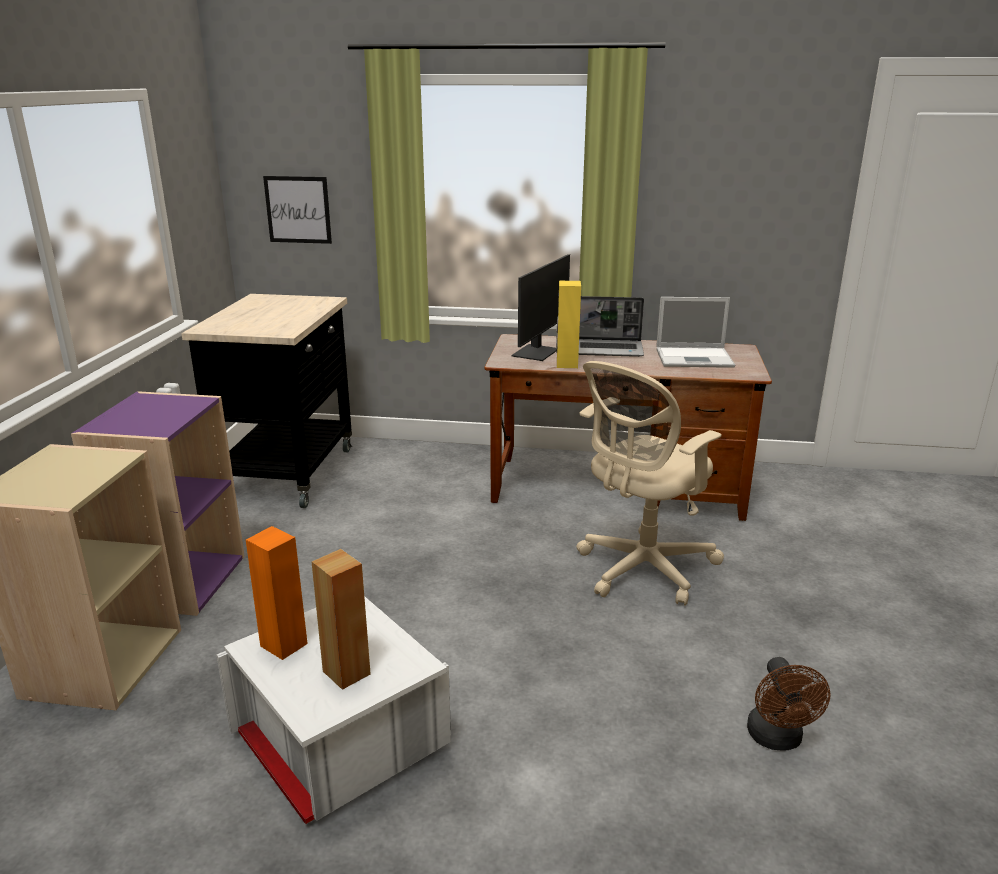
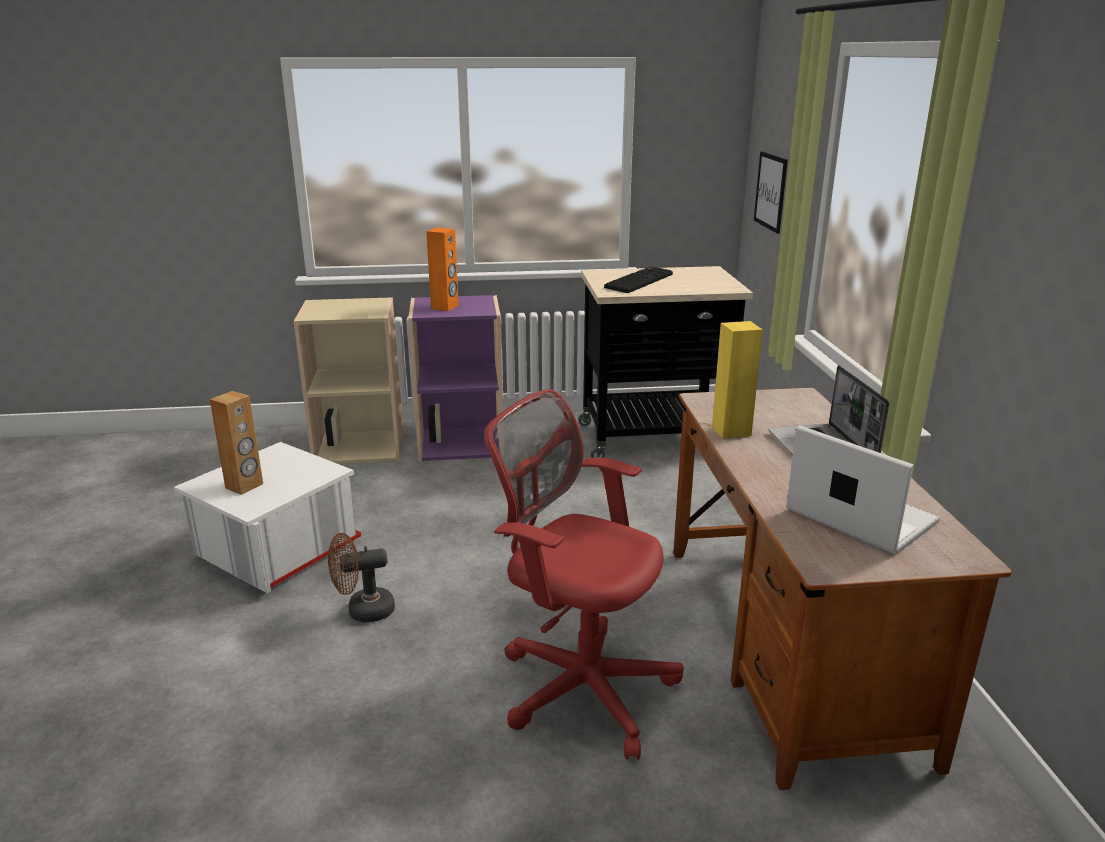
camera: 75 degrees right, 0 degrees up
orange speaker [246,526,308,660] -> orange speaker moved to [426,228,459,311]
monitor [511,254,570,361] -> none
beige office chair [577,361,724,606] -> red office chair [484,389,684,760]
laptop [656,297,735,368] -> laptop turned 150 degrees clockwise [786,425,940,555]
brown fan [747,657,831,751] -> brown fan moved to [328,533,395,623]
none -> keyboard [604,267,673,293]

